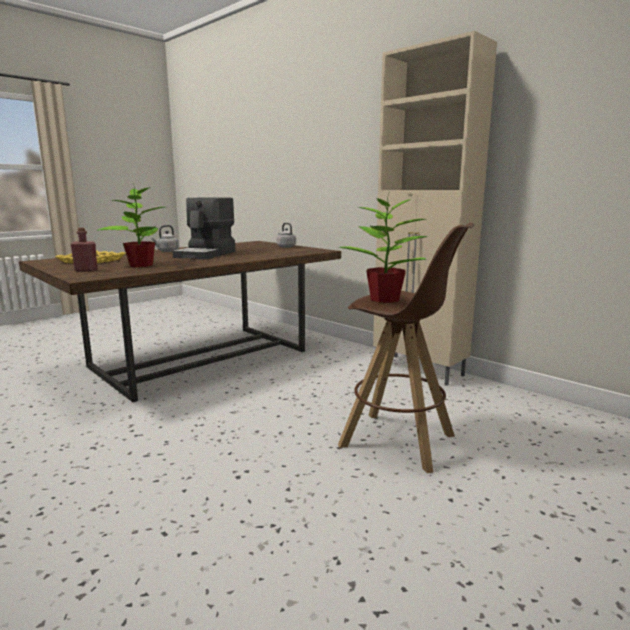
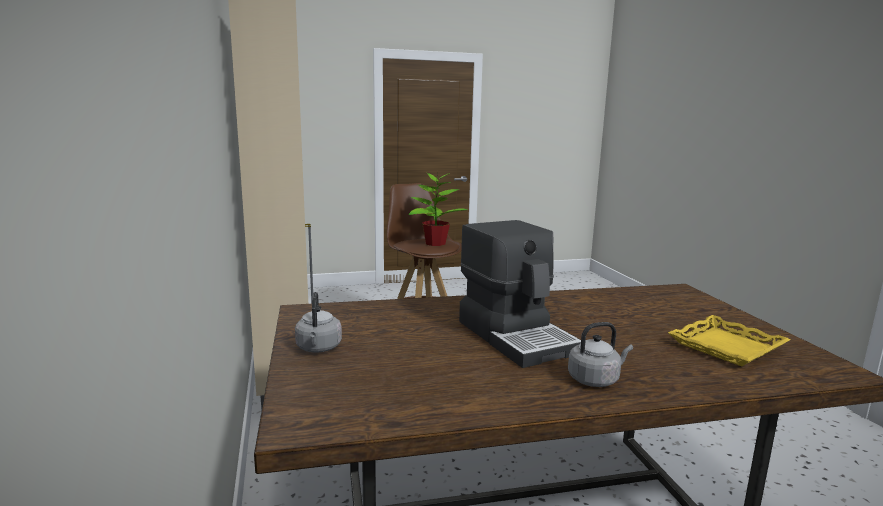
camera: 150 degrees left, 0 degrees up
red bottle [70,227,98,272] -> none
potted plant [96,183,164,267] -> none
coffee machine [172,197,235,259] -> coffee machine turned 105 degrees clockwise [459,220,581,368]

